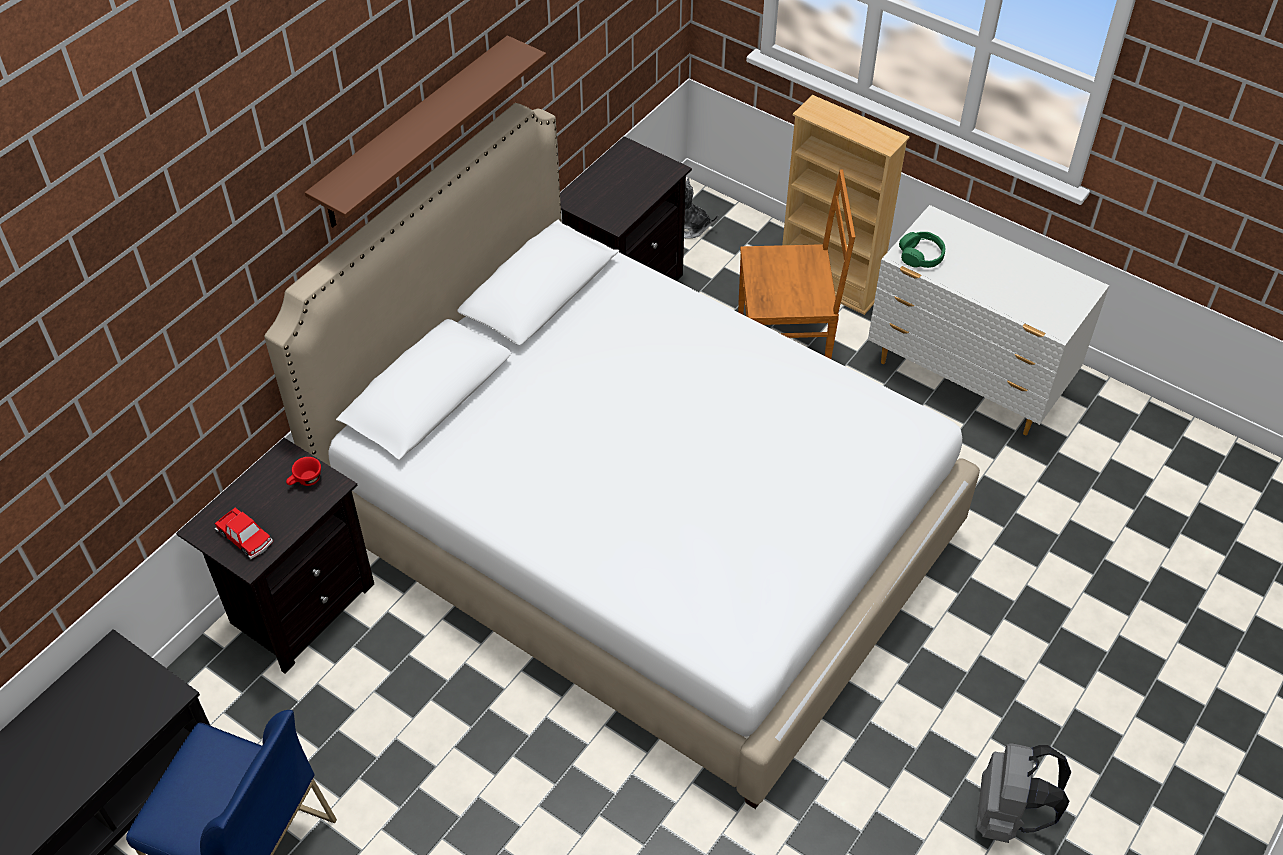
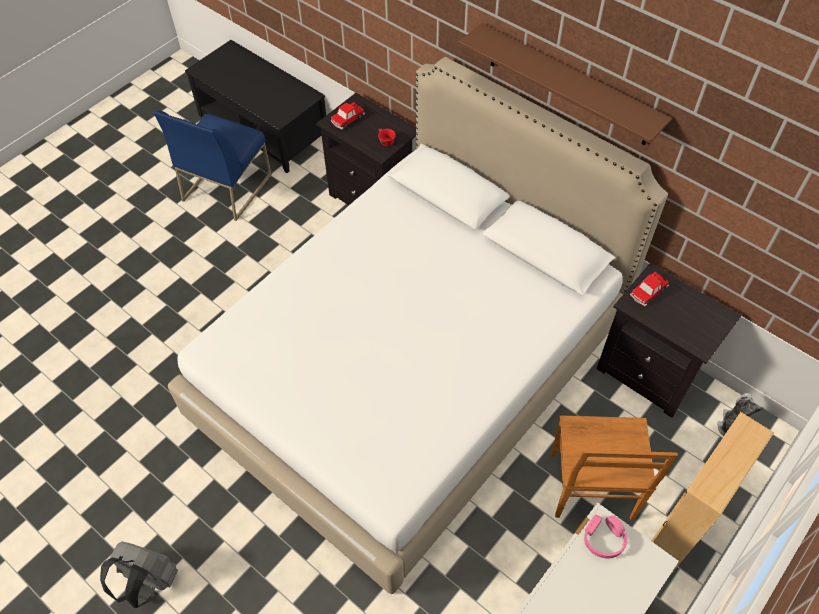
camera: 95 degrees right, 5 degrees up
green headphones [899,232,945,268] -> pink headphones [584,515,627,558]
none -> toy car [630,272,669,306]

